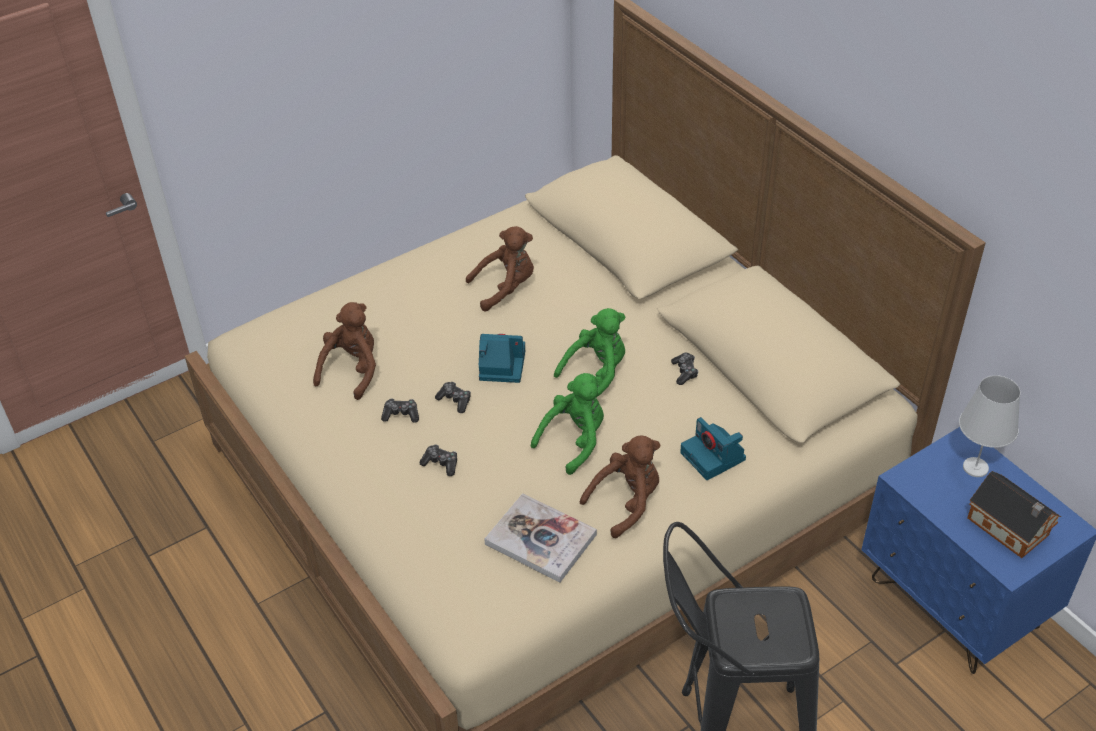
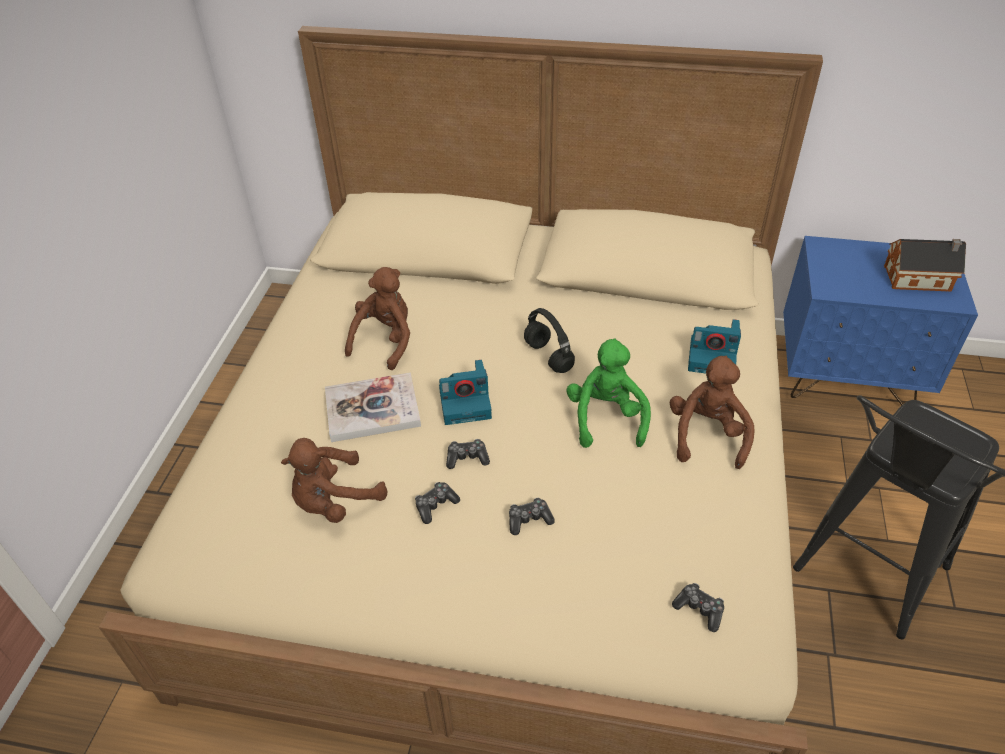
camera: 45 degrees left, 0 degrees up
brown plush toy [313,302,376,400] -> brown plush toy turned 105 degrees counterclockwise [281,438,387,523]
camera [479,334,525,383] -> camera turned 150 degrees counterclockwise [439,360,492,425]
book [485,493,597,583] -> book moved to [325,372,421,442]
green plush toy [554,308,625,397] -> black headphones [524,308,575,373]
game controller [671,353,698,385] -> game controller moved to [672,583,724,632]
white table lamp [959,375,1020,477] -> none

